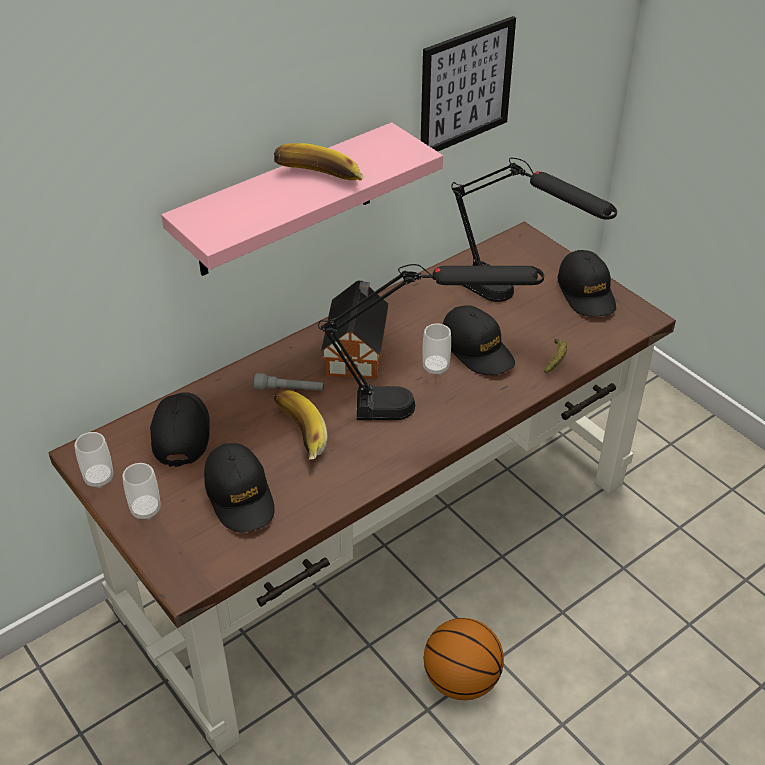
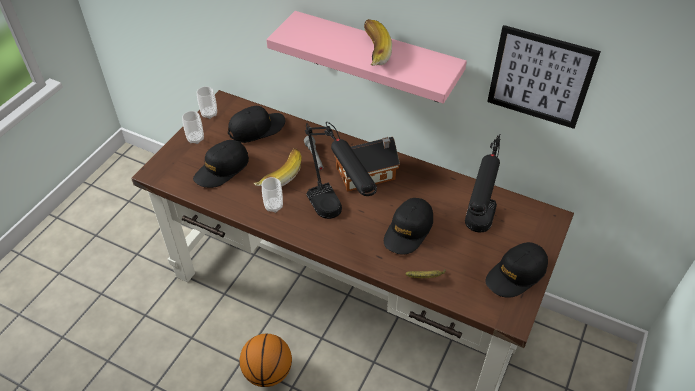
camera: 65 degrees right, 5 degrees up
cup [423,323,451,375] -> cup moved to [262,177,283,213]

